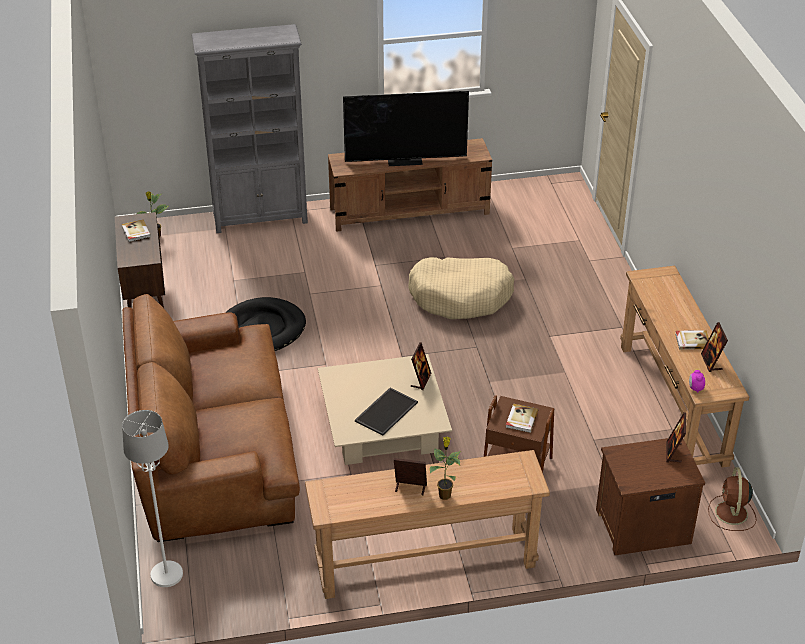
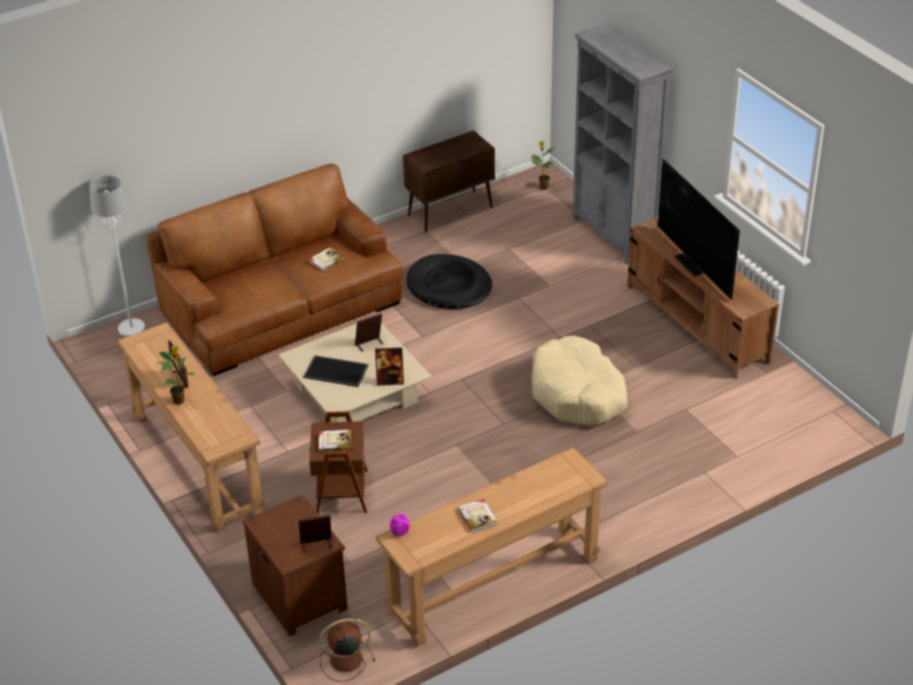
camera: 70 degrees right, 0 degrees up
book [122,219,151,242] -> book moved to [309,247,345,271]
picture frame [701,322,728,372] -> picture frame moved to [355,314,383,351]

